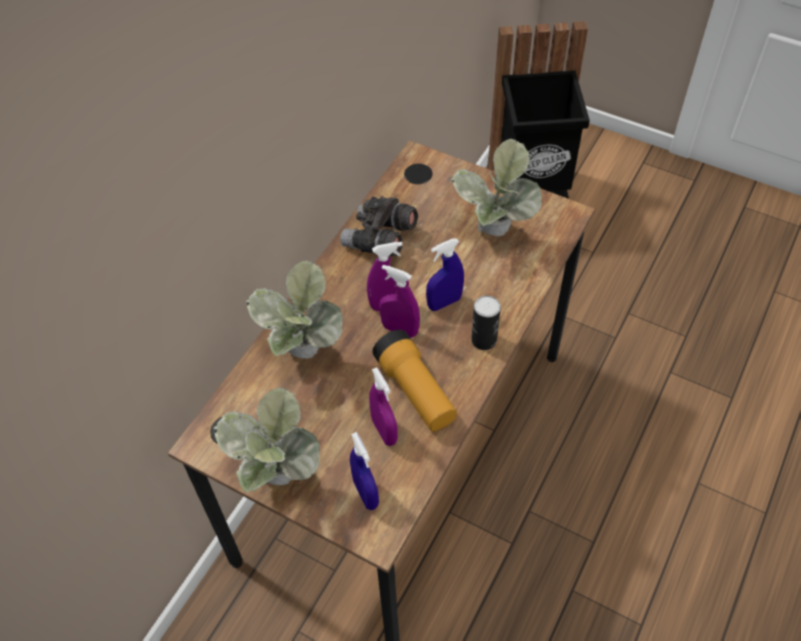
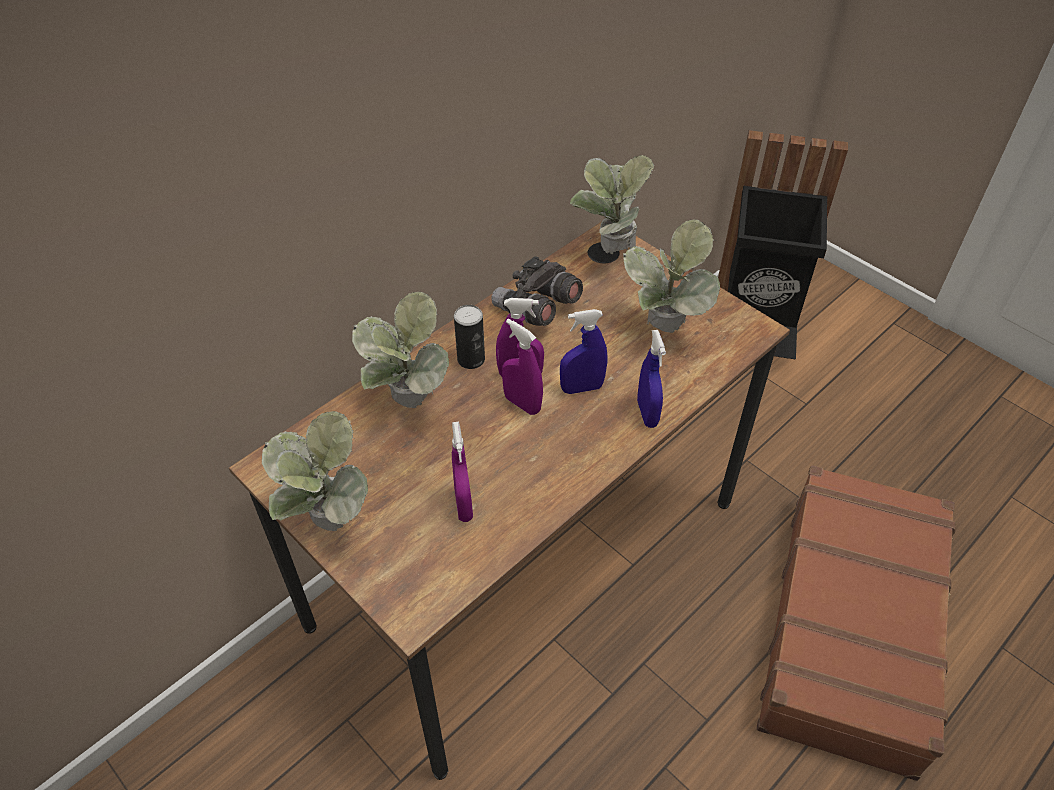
camera: 15 degrees right, 5 degrees down
blue spray bottle [350,432,379,510] -> blue spray bottle moved to [637,330,666,428]
flashlight [373,330,457,432] -> none
can [471,295,501,350] -> can moved to [454,305,485,369]
none -> potted plant [570,155,654,254]
none -> brown suitcase [757,465,955,781]

